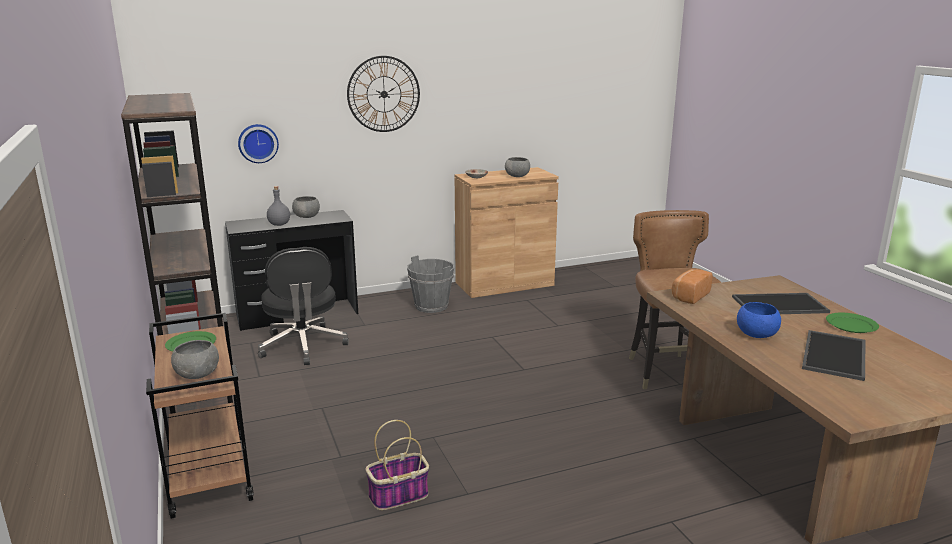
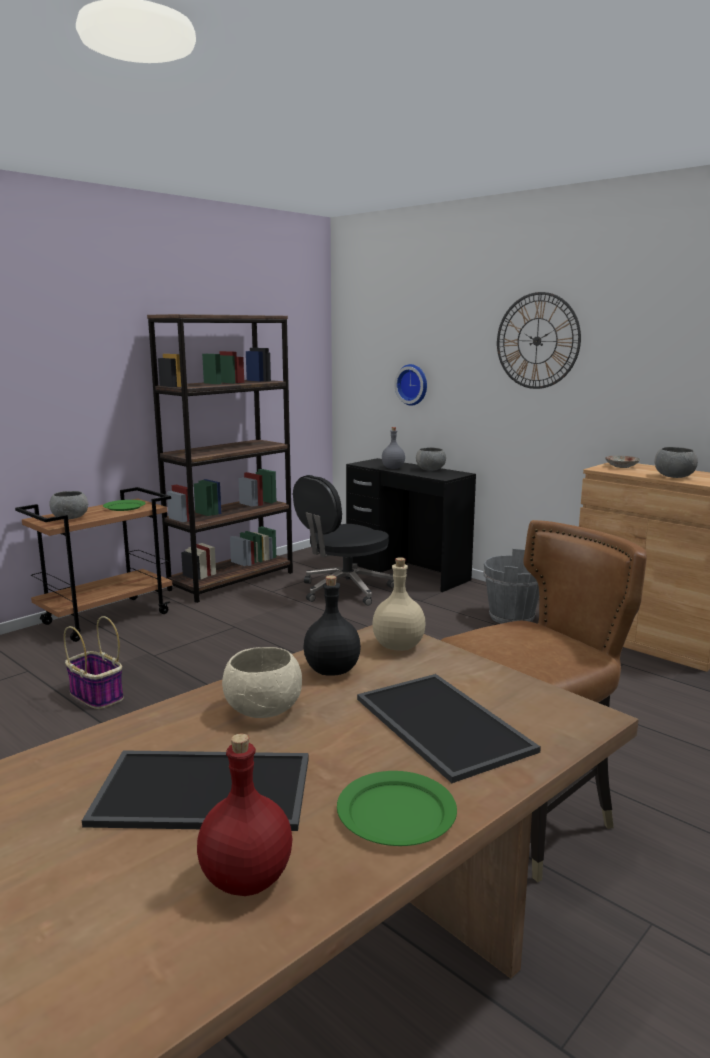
camera: 65 degrees right, 5 degrees down
bread [672,269,713,304] -> beige bottle [372,557,426,651]
blue bowl [737,302,781,338] -> beige bowl [222,647,302,718]
none -> red bottle [197,733,292,896]
none -> black bottle [304,575,361,676]

